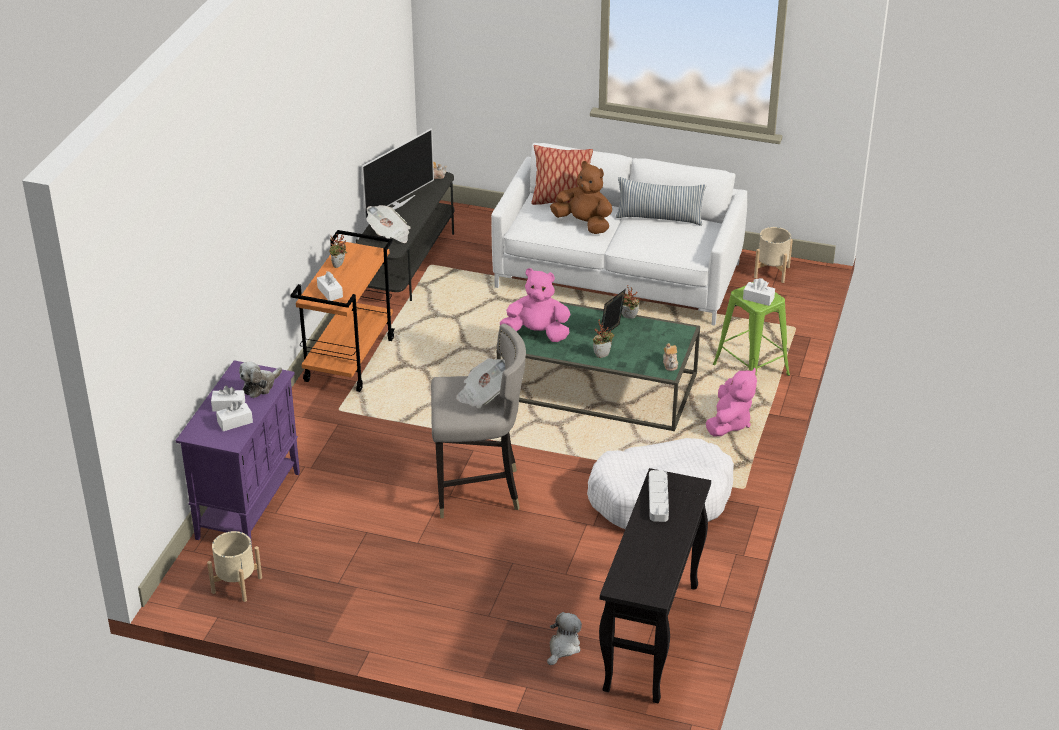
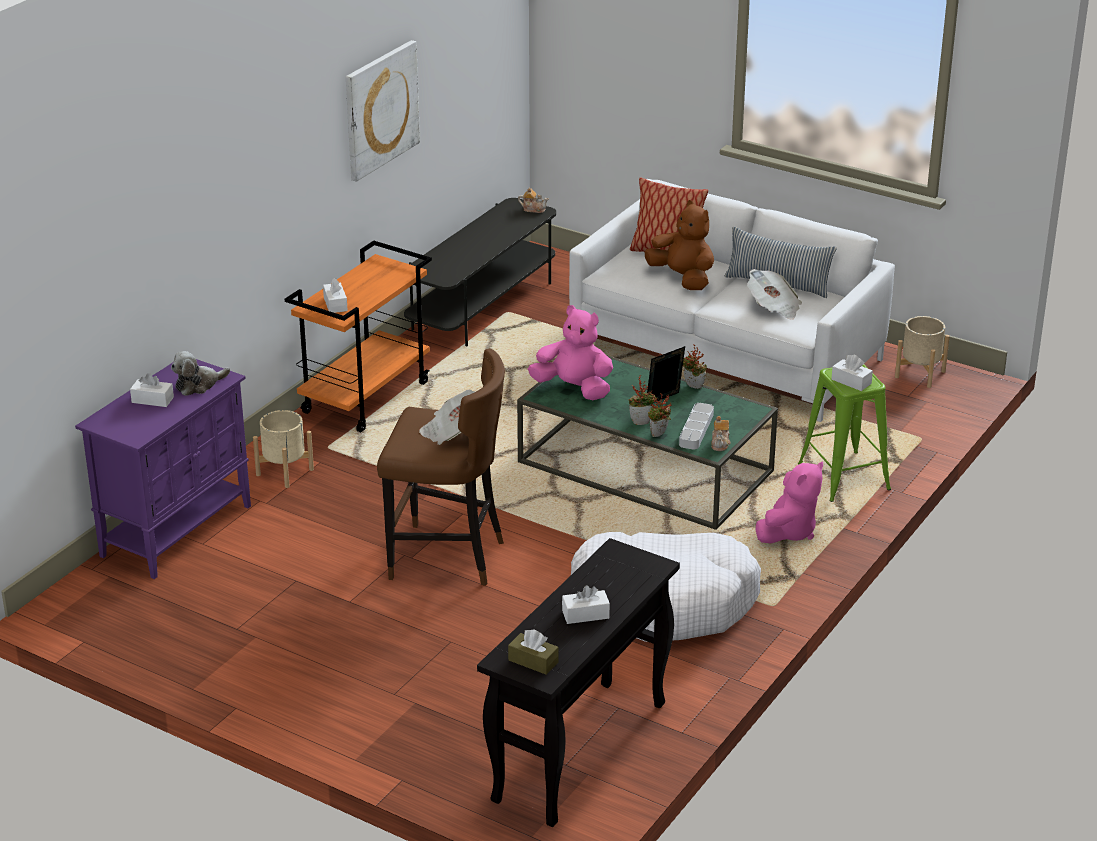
camera: 15 degrees right, 5 degrees down
beige planter [207,531,262,602] -> beige planter moved to [253,410,314,488]
white tissue box [216,402,253,431] -> white tissue box moved to [562,585,610,624]
potted plant [329,234,347,268] -> potted plant moved to [648,393,671,437]
television [361,128,434,219] -> none
newspaper [366,205,411,243] -> newspaper moved to [747,269,802,320]
grey stool [431,324,526,518] -> brown stool [377,348,505,586]
plush toy [547,612,582,665] -> none
grey tray [649,470,669,522] -> grey tray moved to [679,403,714,449]
none -> picture [346,40,420,182]
none -> brown tissue box [508,629,559,675]

